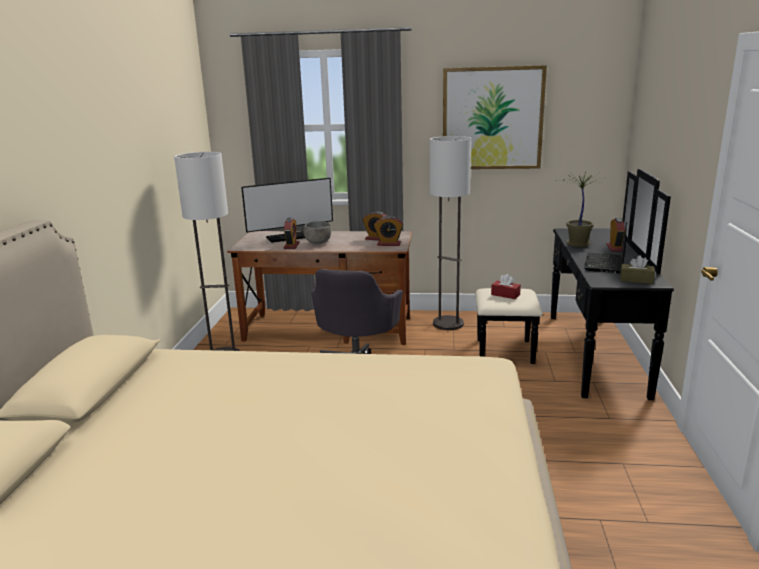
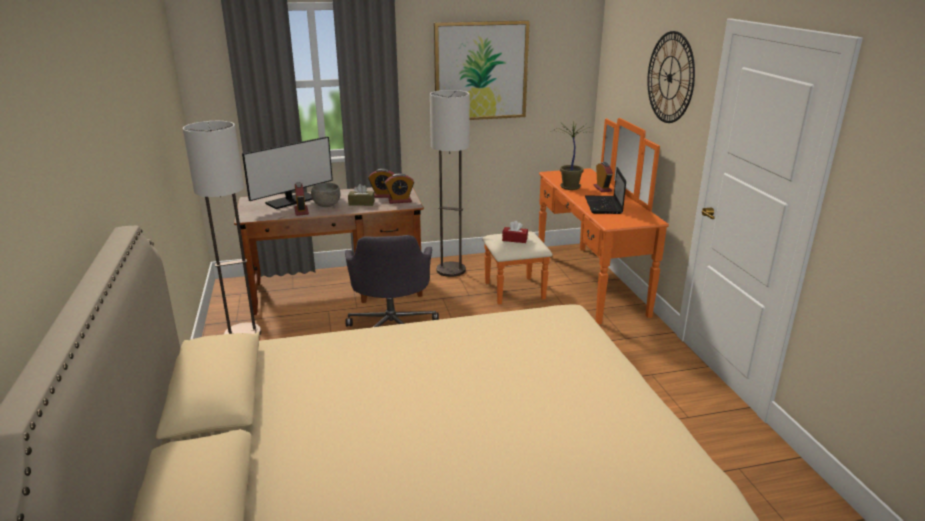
camera: 20 degrees left, 5 degrees up
black dresser [475,169,674,400] -> orange dresser [482,118,669,324]
brown tissue box [620,255,655,284] -> brown tissue box moved to [348,184,375,206]
none -> wall clock [647,31,695,123]

